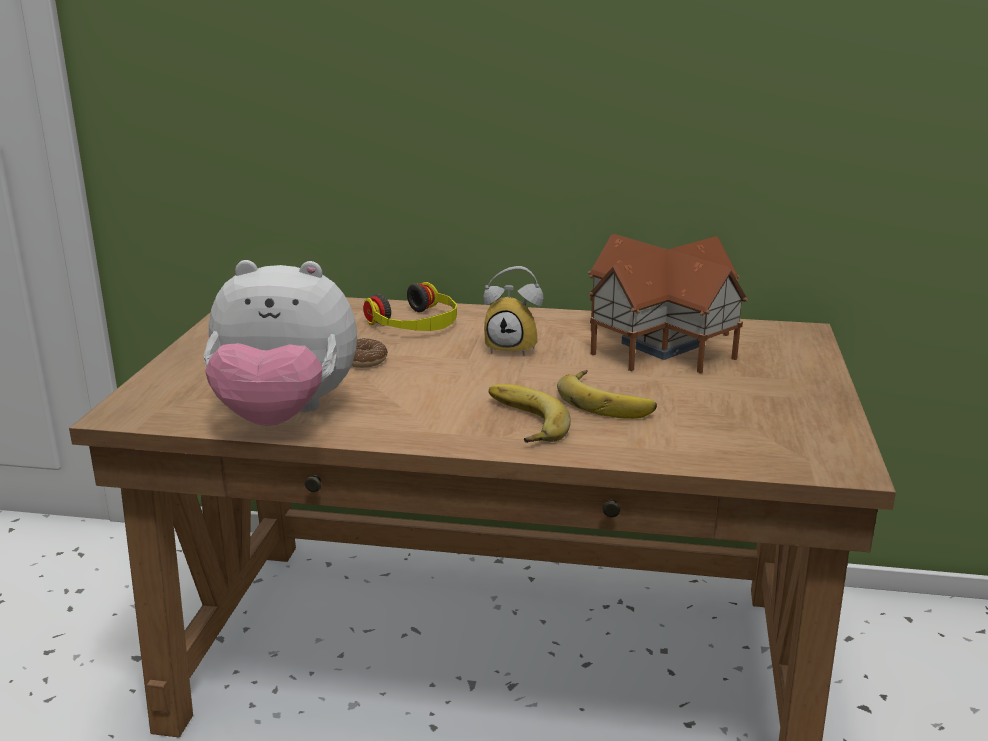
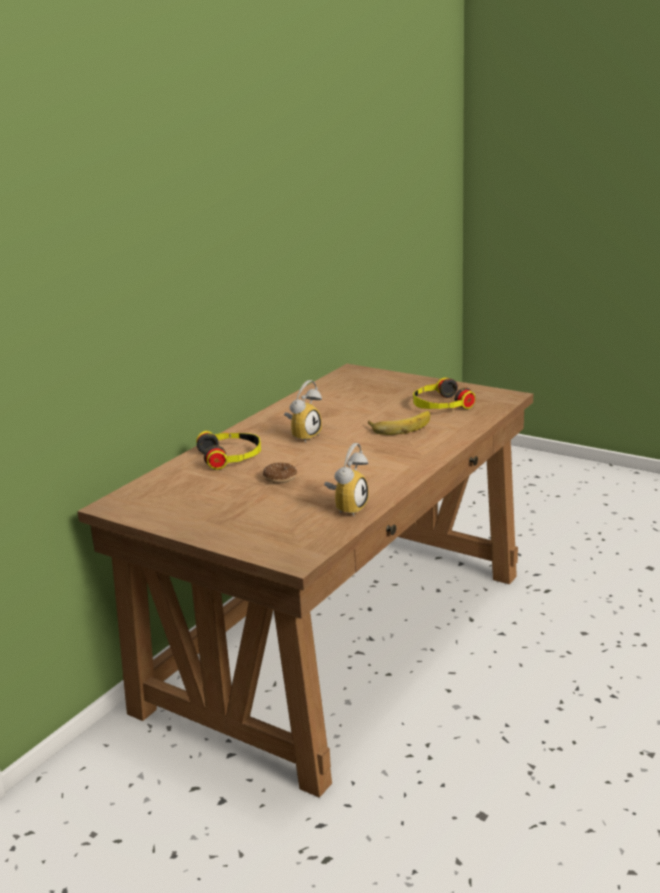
camera: 65 degrees left, 0 degrees up
plush toy [204,260,357,426] -> alarm clock [324,443,369,516]
banana [489,384,571,443] -> none
toy house [588,234,748,373] -> none
none -> headphones [413,377,476,409]

